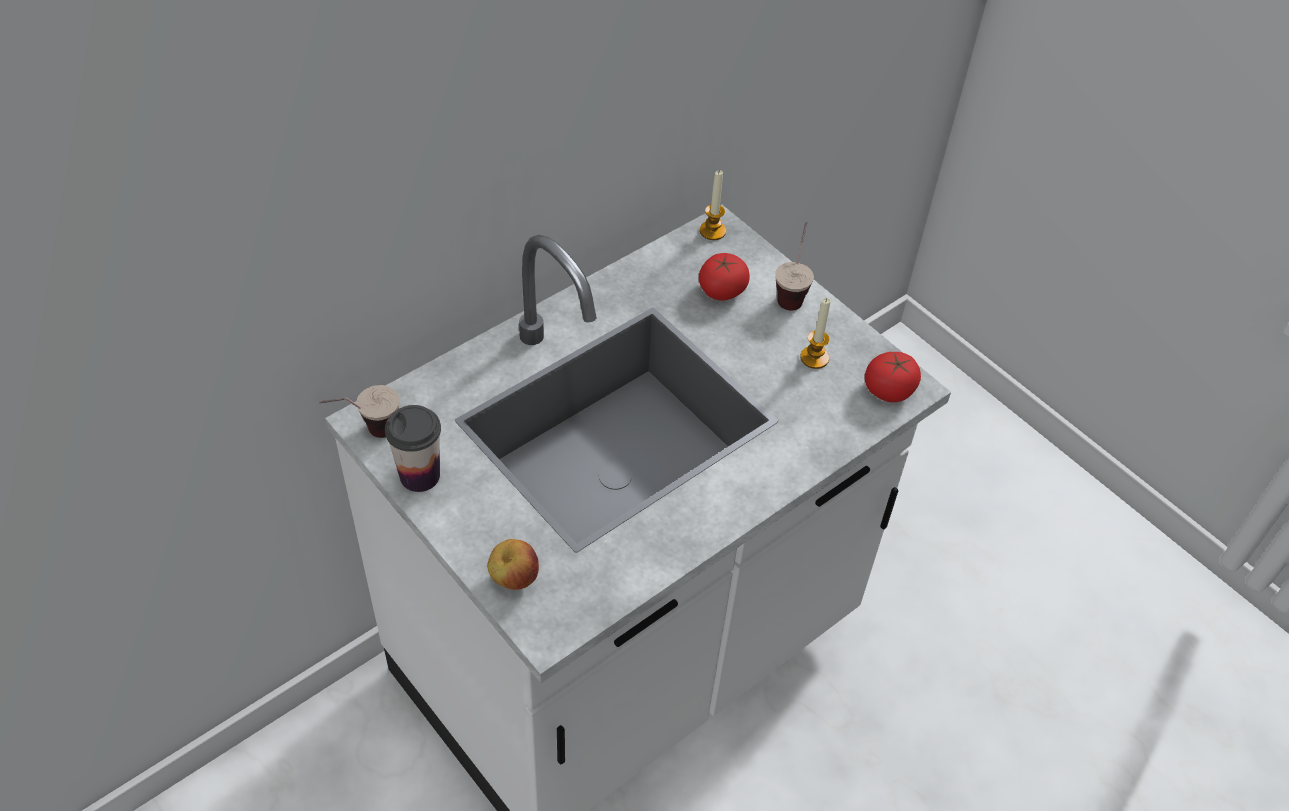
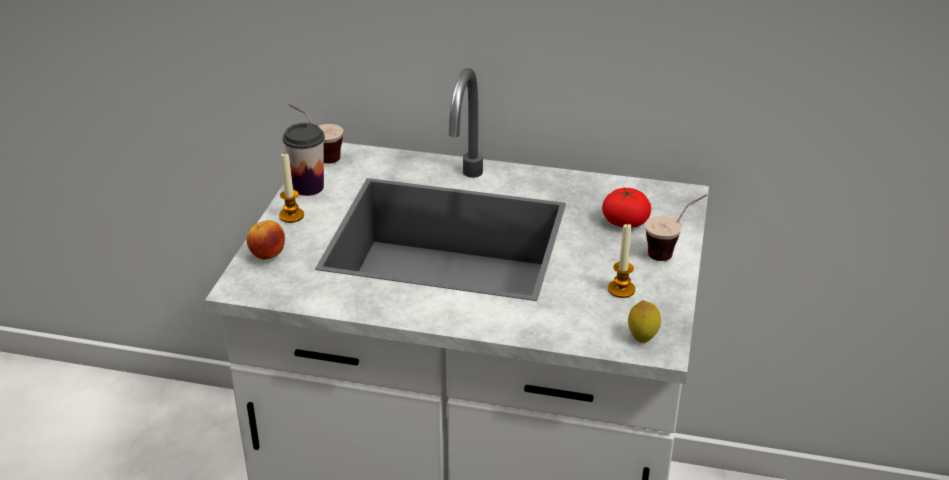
camera: 55 degrees right, 15 degrees down
candle [700,170,726,240] -> candle moved to [279,152,304,223]
tomato [865,352,921,402] -> lemon [628,300,661,343]

